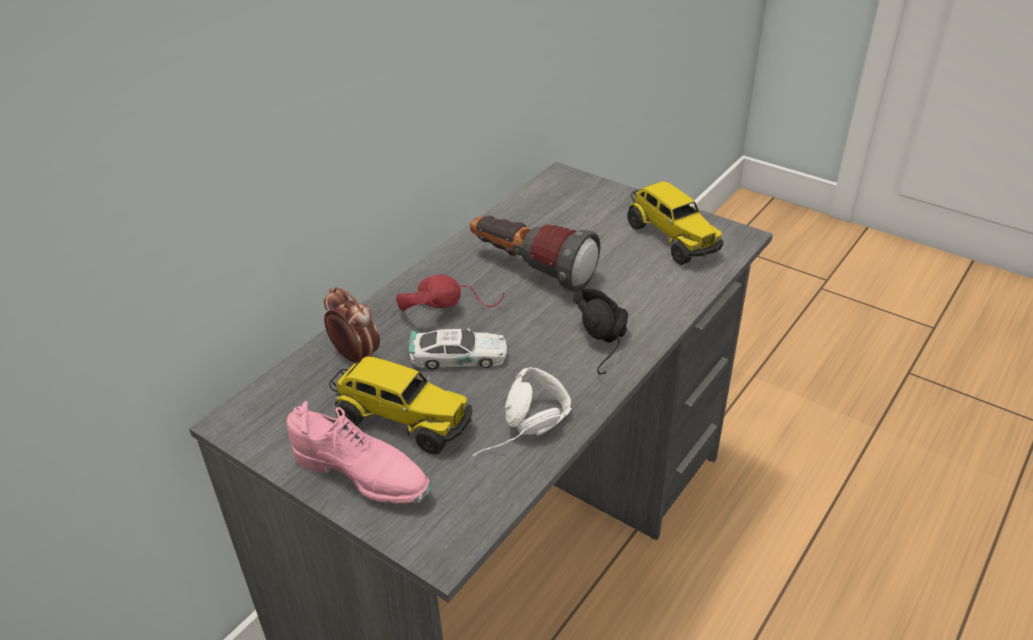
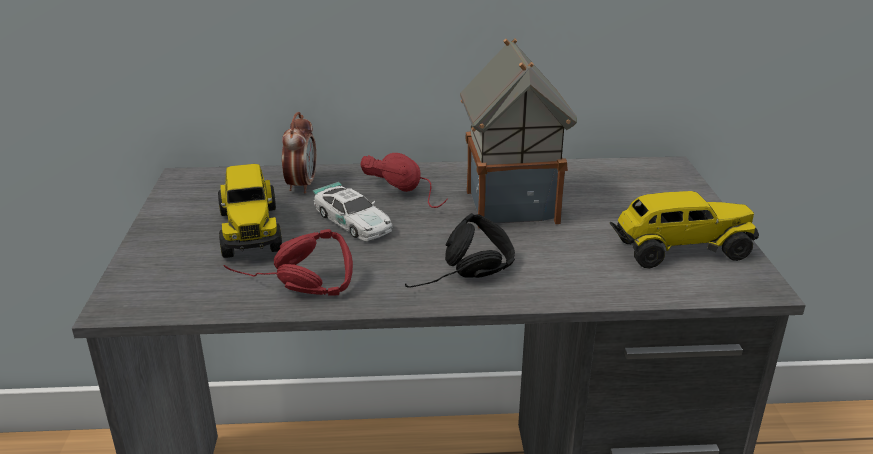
camera: 50 degrees right, 10 degrees down
pink shoe [287,401,432,504] -> none
flashlight [470,215,600,293] -> toy house [460,38,577,228]
white headphones [472,367,572,457] -> red headphones [223,229,353,296]
toy truck [627,182,724,265] -> toy truck turned 120 degrees counterclockwise [610,191,759,268]

